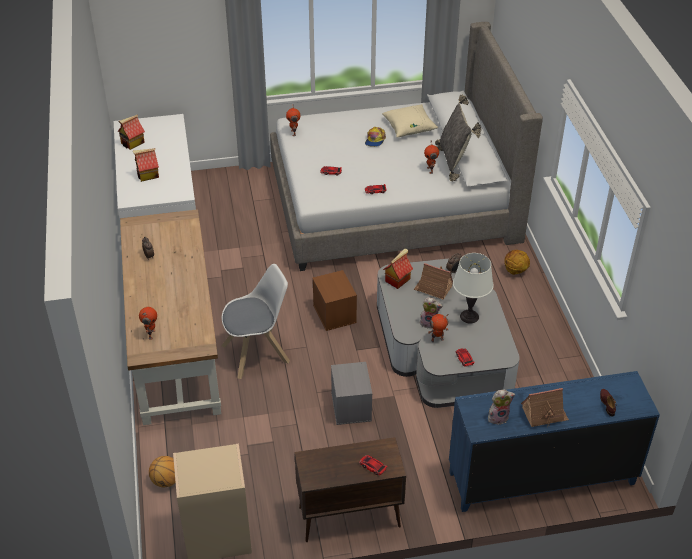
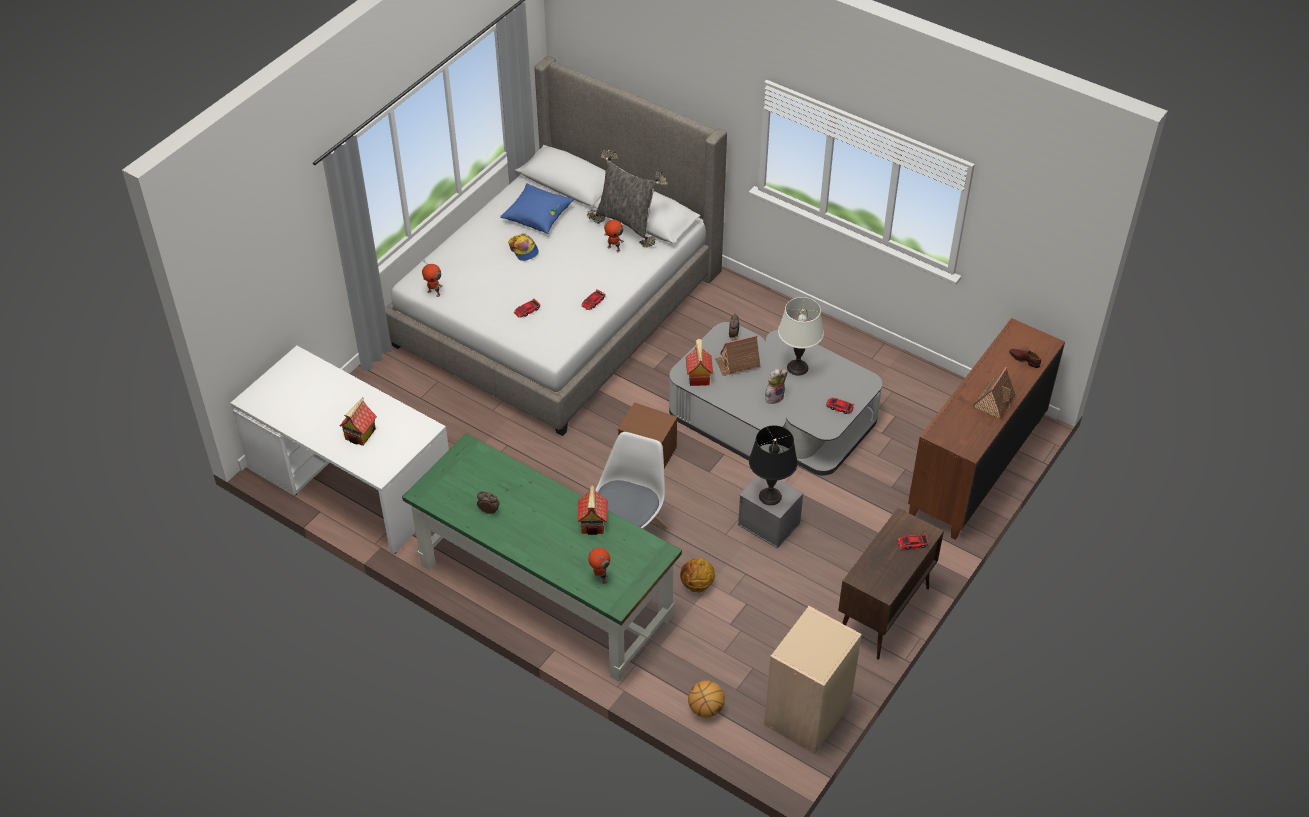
camera: 45 degrees left, 5 degrees up
toy house [118,115,145,150] -> toy house moved to [577,485,607,535]
brown desk [120,209,221,425] -> green desk [402,433,682,682]
beige pillow [382,104,438,138] -> blue pillow [500,183,574,234]
toy robot [428,314,449,342] -> none
blue dresser [449,371,660,512] -> brown dresser [908,318,1065,540]
plush toy [488,390,515,425] -> none
basketball [504,250,530,275] -> basketball moved to [680,558,715,592]
none -> black table lamp [749,425,798,505]

